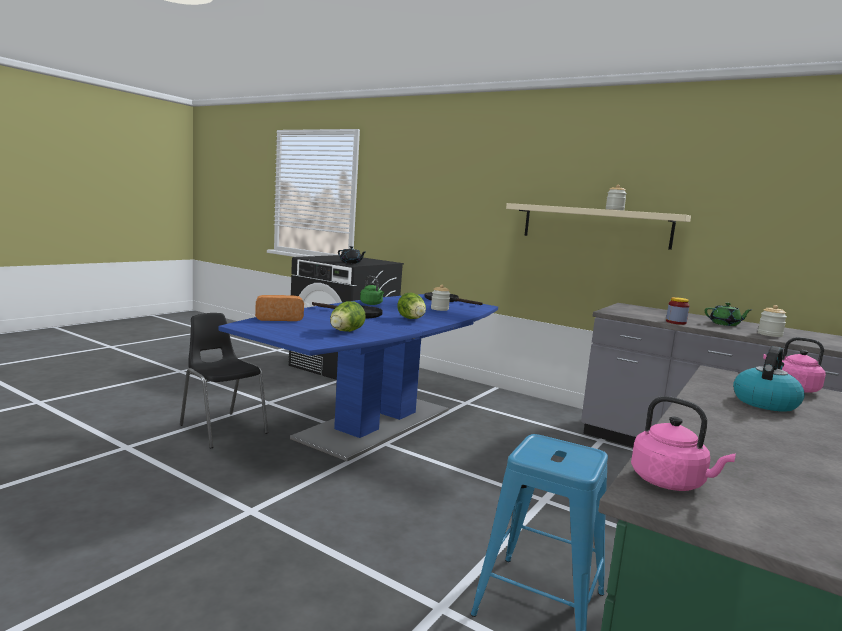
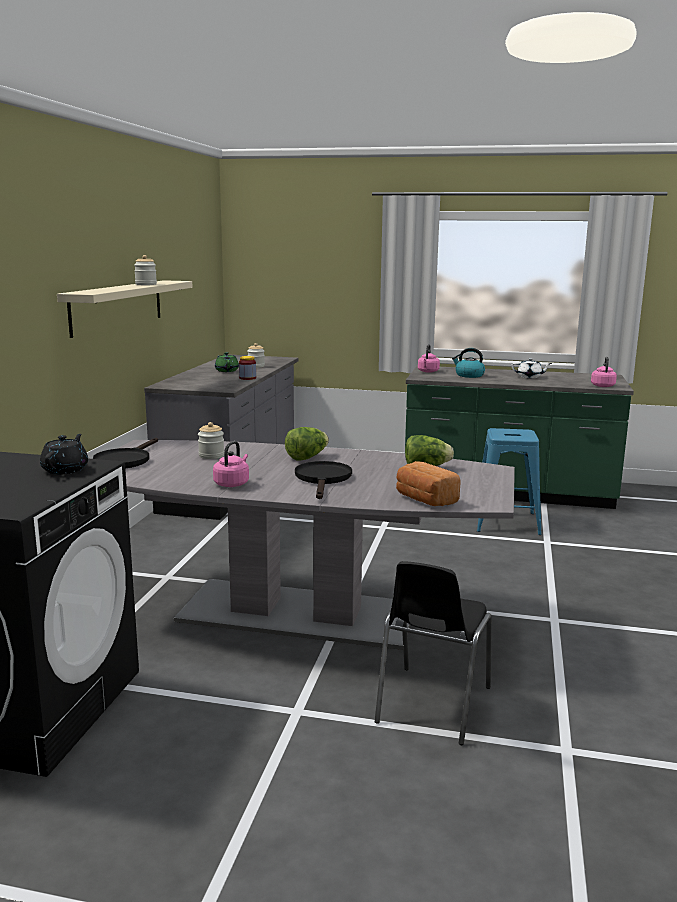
camera: 110 degrees left, 5 degrees up
blue dining table [218,294,498,461] -> grey dining table [117,440,515,650]
green kettle [360,276,384,305] -> pink kettle [213,441,249,487]
none -> white teapot [511,358,552,378]

